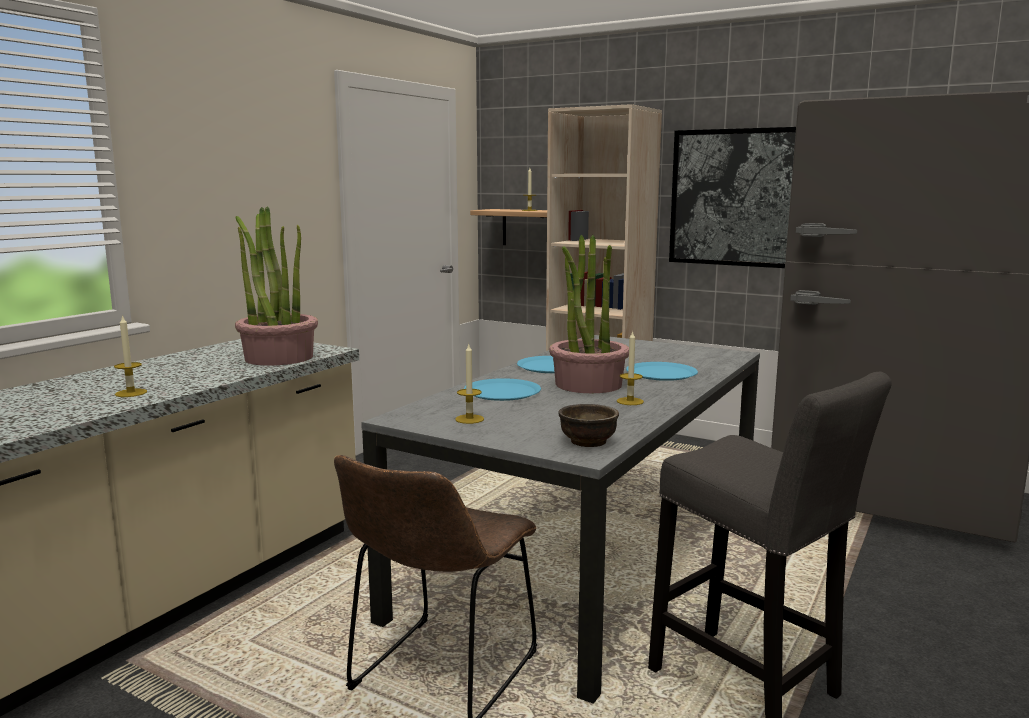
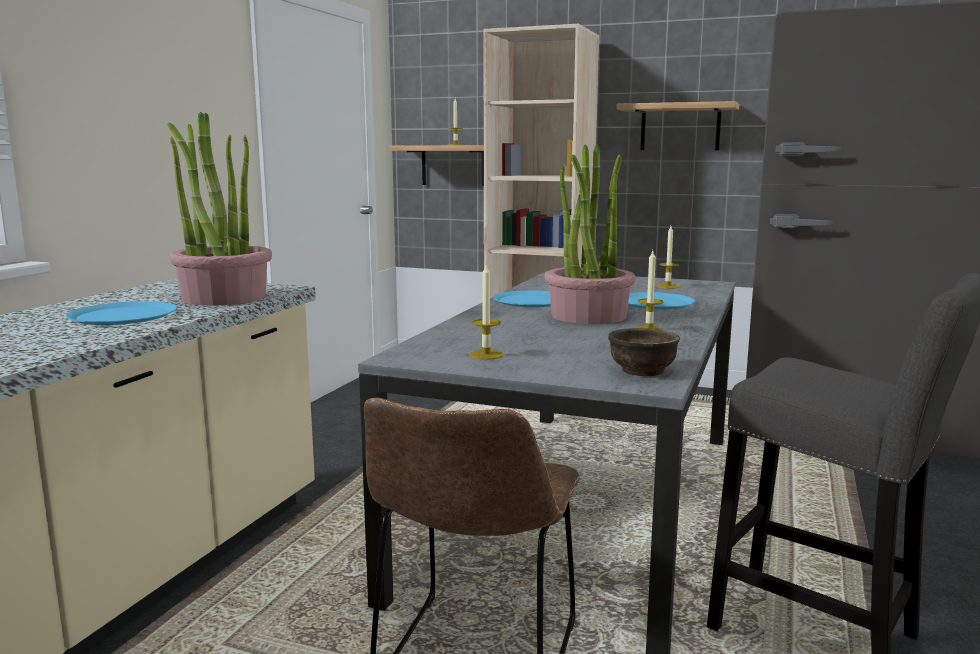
camera: 10 degrees left, 0 degrees up
candle [114,315,147,397] -> candle moved to [656,226,680,289]
blue plate [464,378,541,401] -> blue plate moved to [66,301,177,325]
picture [669,127,796,268] -> shelf [616,101,739,150]

